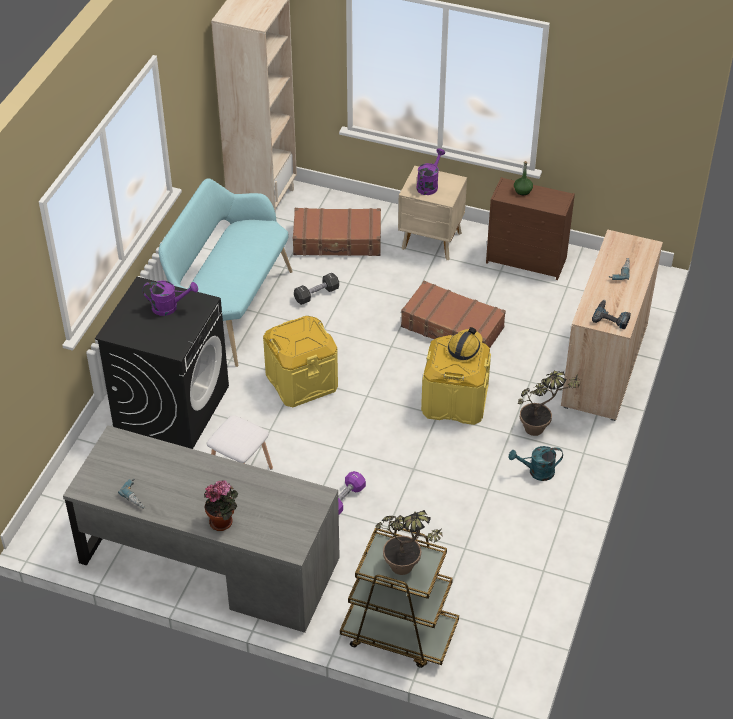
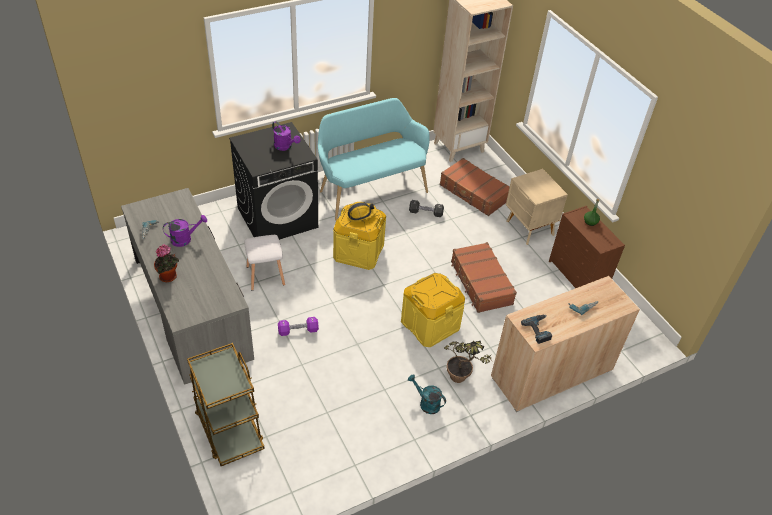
camera: 40 degrees right, 0 degrees up
potted plant [376,510,443,575] -> none
purple watering can [416,148,445,195] -> purple watering can moved to [163,215,207,247]
hard hat [446,327,482,362] -> hard hat moved to [346,202,377,222]

